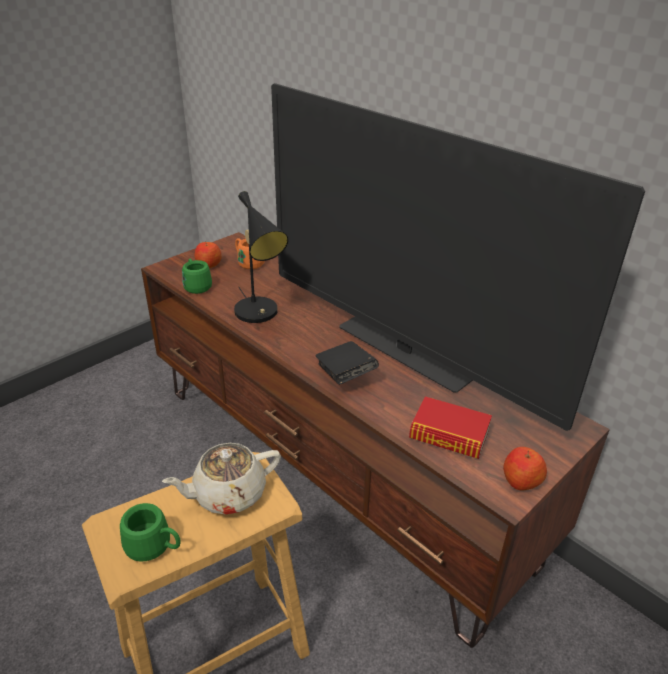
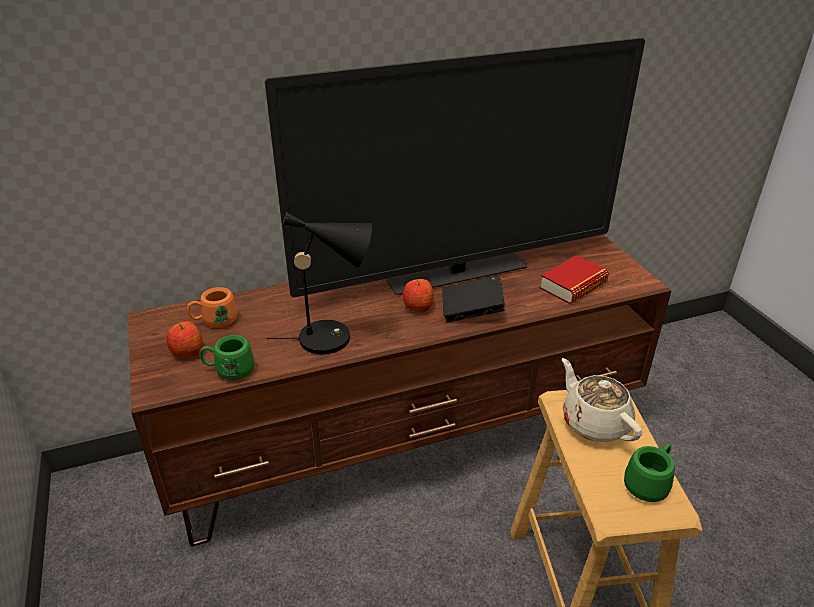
camera: 65 degrees left, 0 degrees up
beige teapot [162,443,281,515] -> beige teapot turned 150 degrees clockwise [562,358,642,442]
apple [503,447,547,490] -> apple moved to [403,279,434,312]

